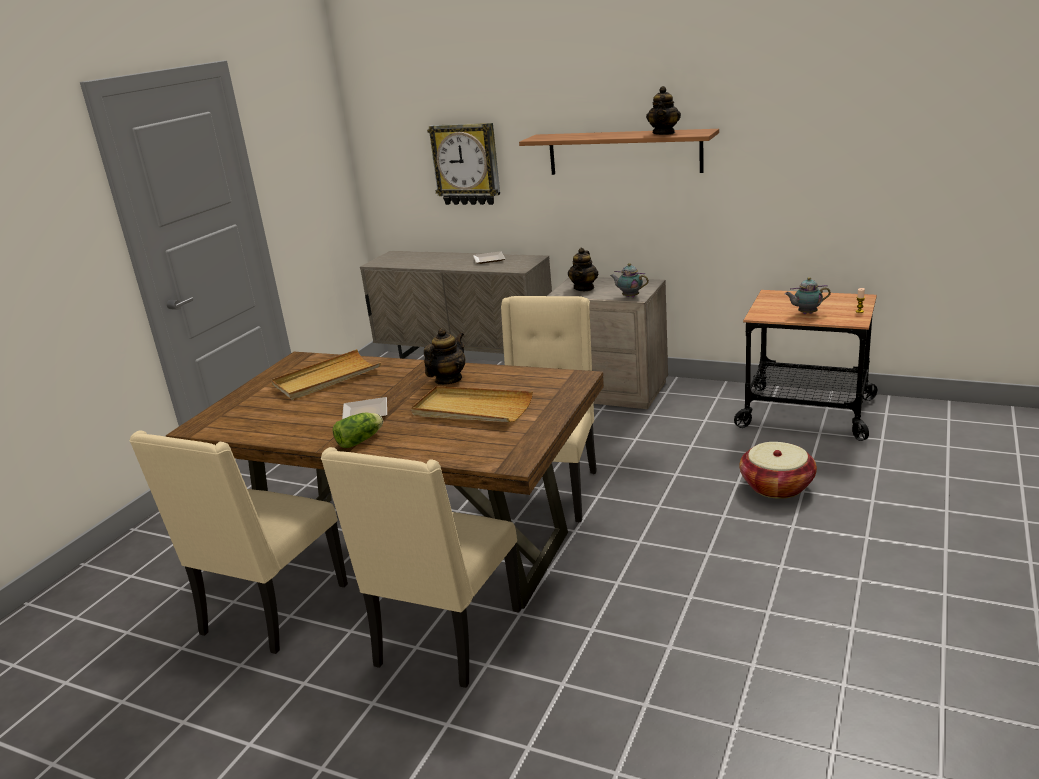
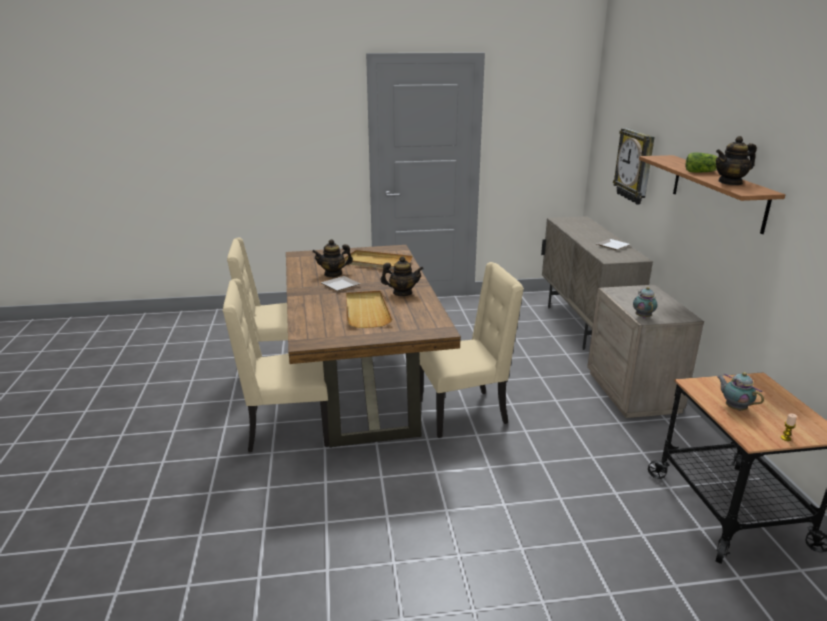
camera: 55 degrees right, 0 degrees up
lettuce [333,412,383,448] -> lettuce moved to [685,152,717,173]
teapot [568,248,599,291] -> teapot moved to [312,239,353,277]
basket [739,442,817,499] -> none

